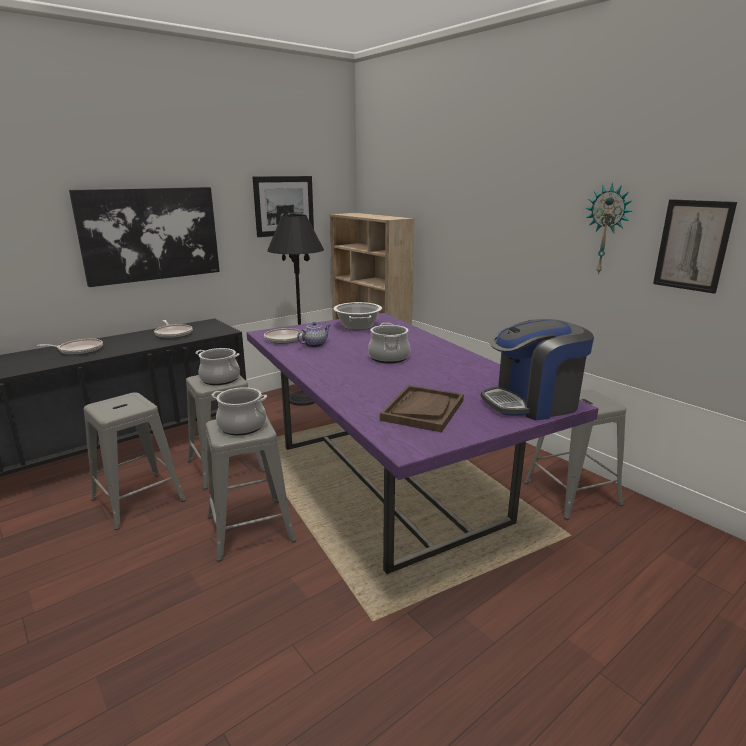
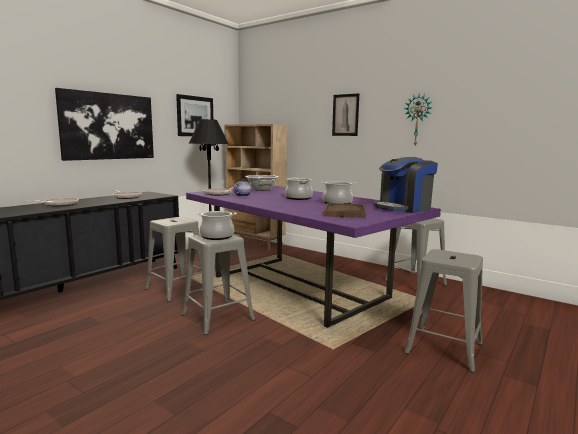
camera: 15 degrees left, 10 degrees down
grey stool [84,393,186,530] -> grey stool moved to [404,249,483,373]
cooking pot [195,348,240,385] -> cooking pot moved to [321,181,356,204]
picture [653,199,737,294] -> picture moved to [332,93,359,136]

